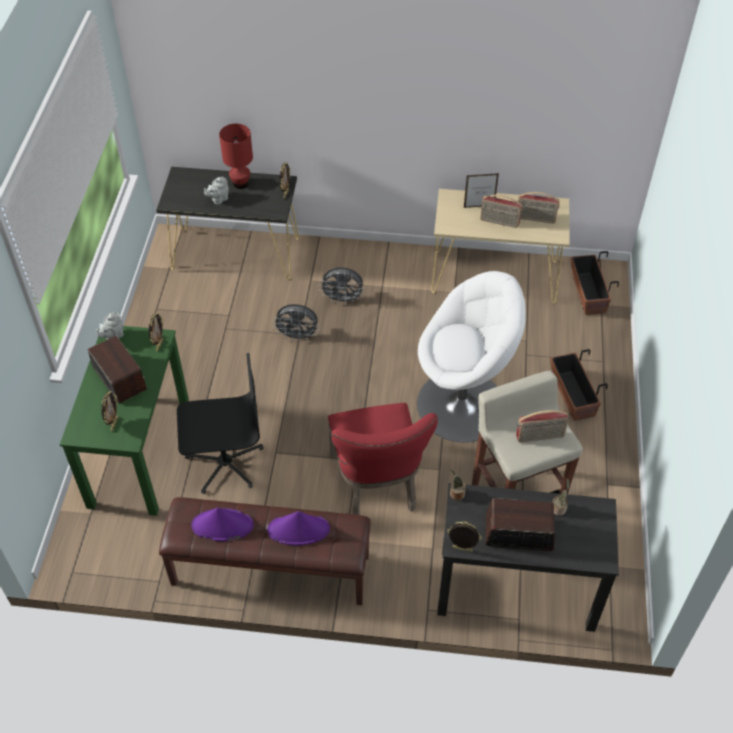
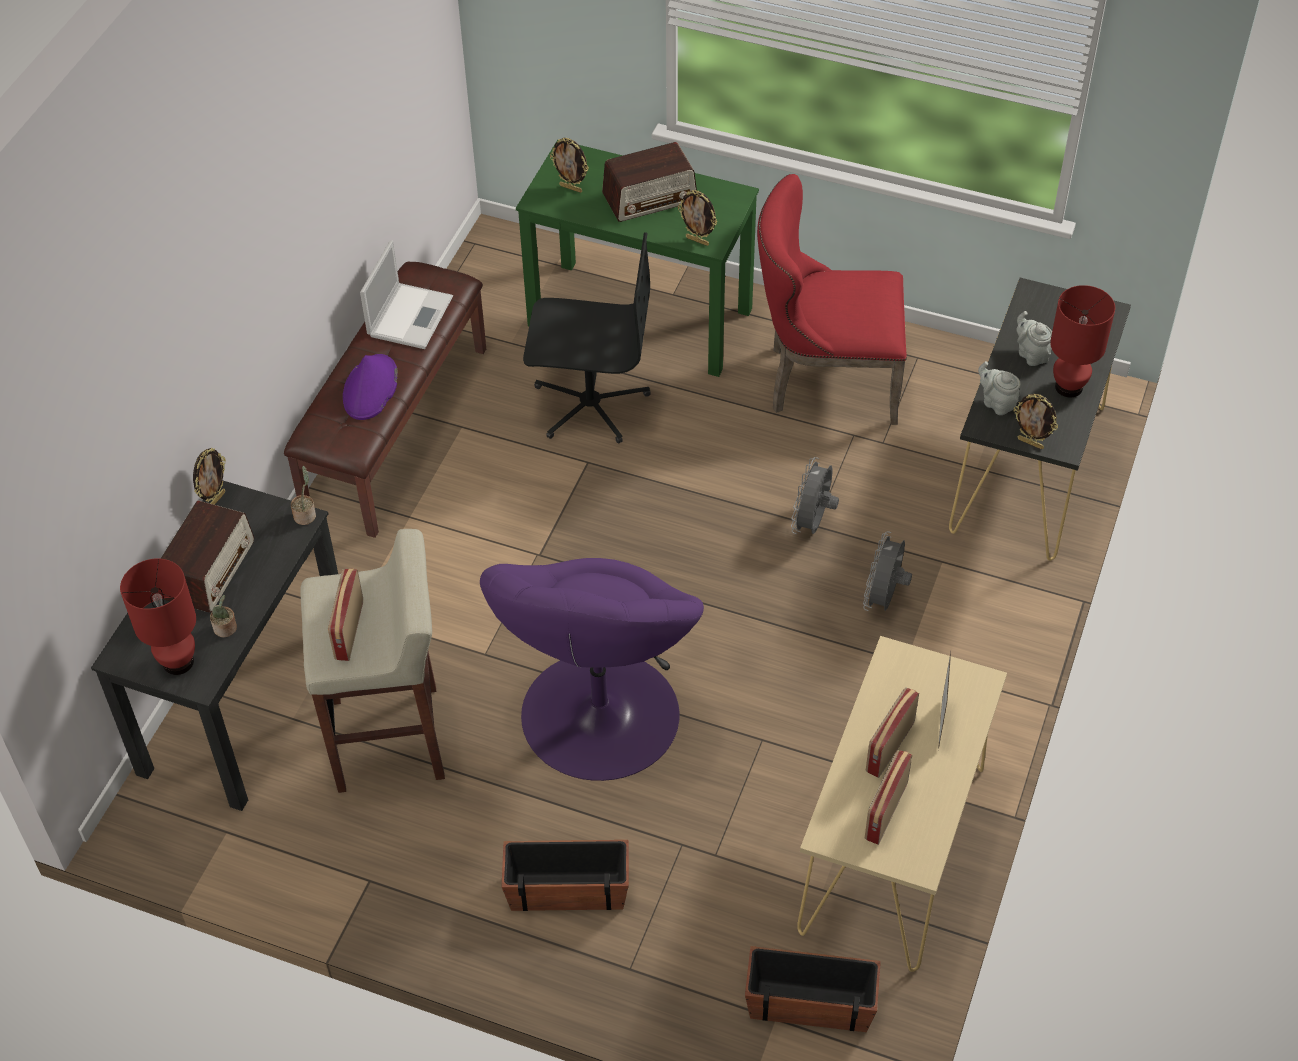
camera: 105 degrees right, 0 degrees up
grey teapot [96,312,124,340] -> grey teapot moved to [978,361,1021,415]
black office chair [177,353,264,494] -> black office chair turned 90 degrees counterclockwise [523,232,651,444]
purple hat [191,508,254,541] -> laptop [360,240,453,349]
red chair [328,403,438,515] -> red chair moved to [757,174,907,425]
white armchair [417,271,526,442] -> purple armchair [480,558,704,781]
none -> red table lamp [120,558,196,675]

